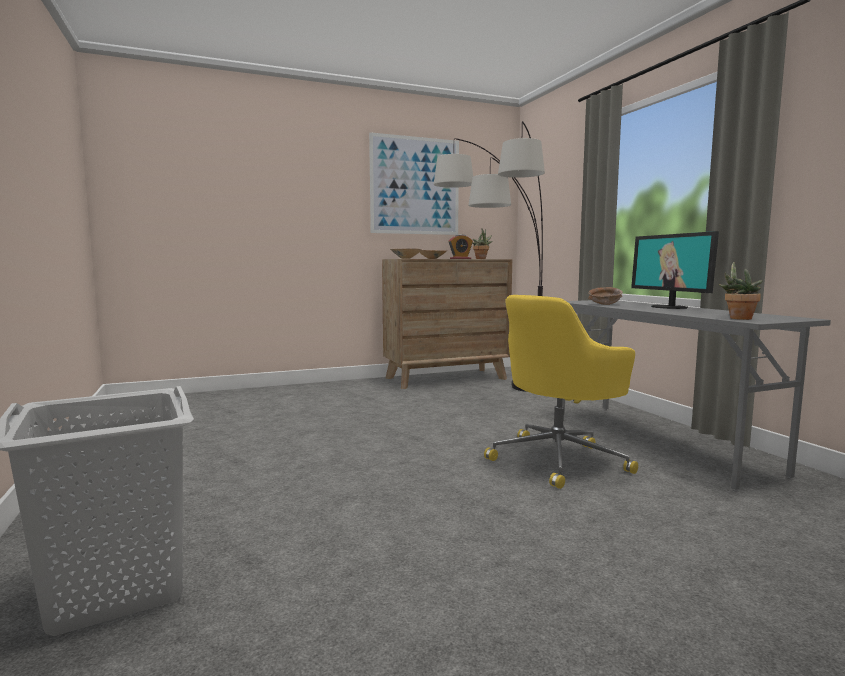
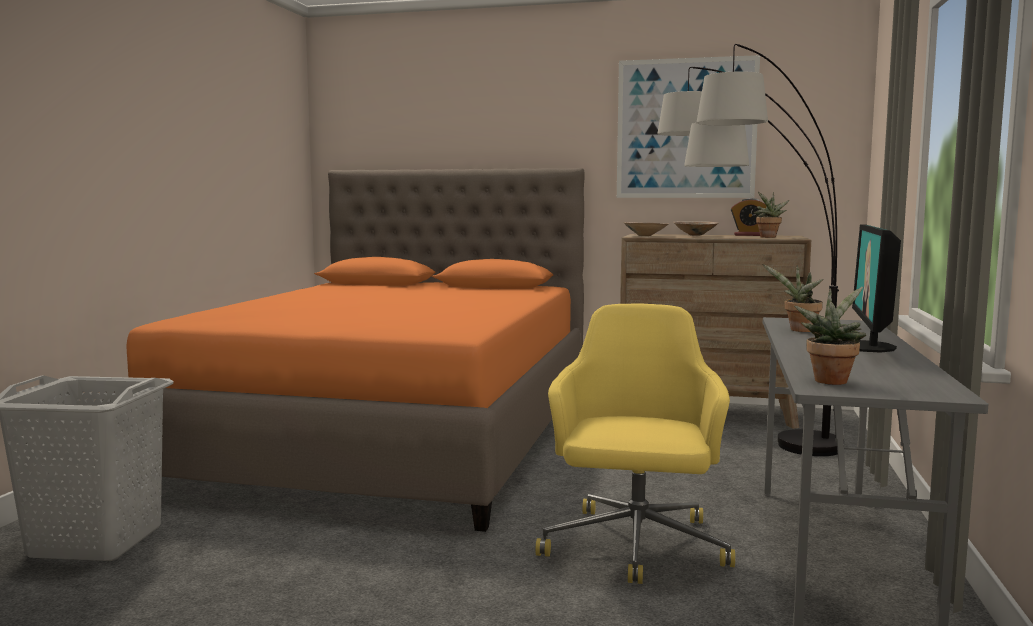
camera: 35 degrees right, 0 degrees up
yellow office chair [484,295,638,489] -> yellow office chair turned 105 degrees clockwise [535,304,735,584]
brown bowl [588,287,623,305] -> potted plant [762,264,823,332]
none -> orange bed [102,168,584,532]

